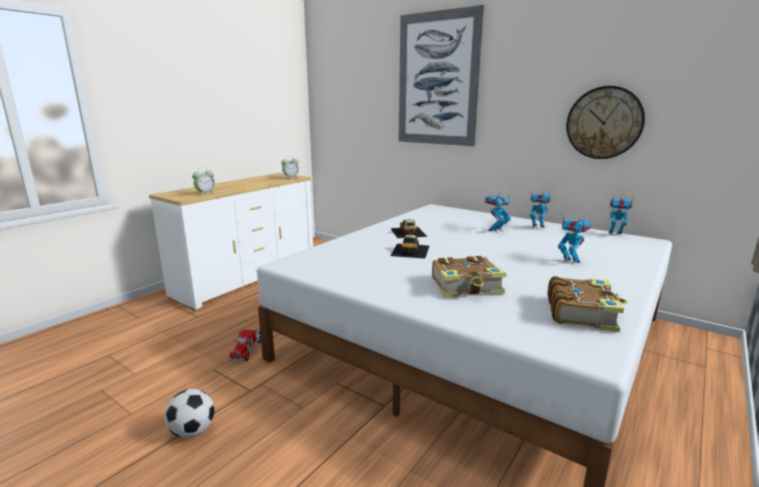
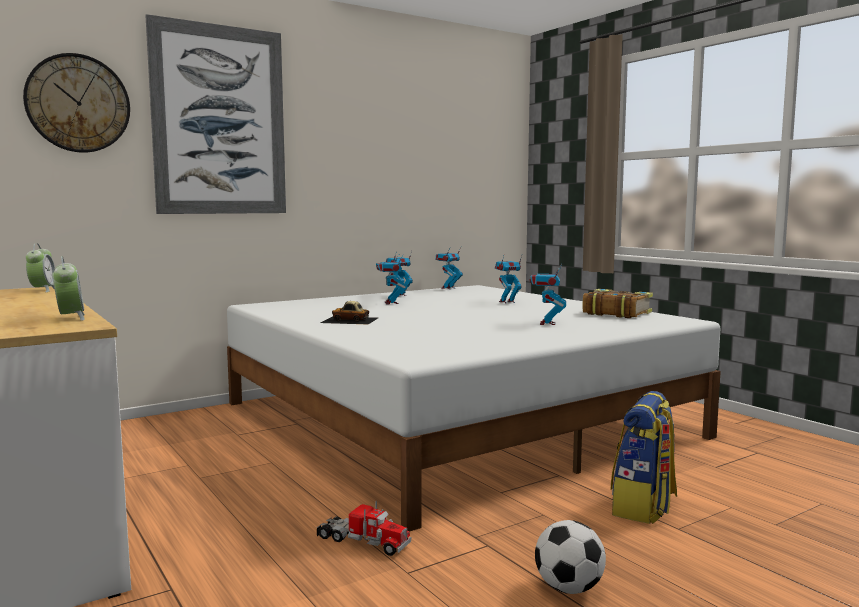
camera: 70 degrees left, 10 degrees down
toy car [391,235,429,259] -> none
book [432,256,507,297] -> toy robot [529,264,566,325]
wall clock [566,86,645,159] -> wall clock moved to [23,53,130,153]
none -> backpack [611,391,677,524]

